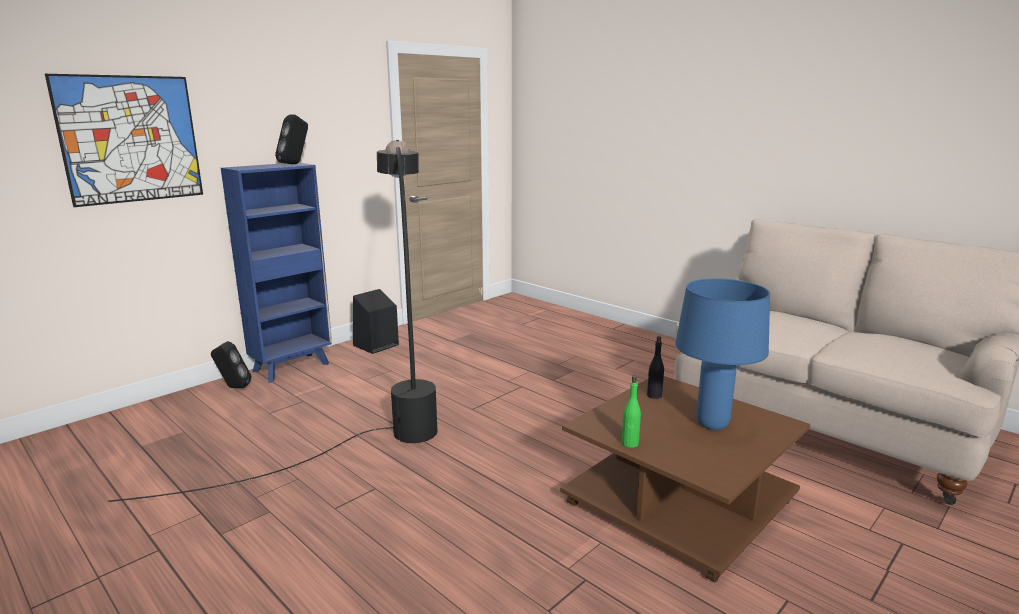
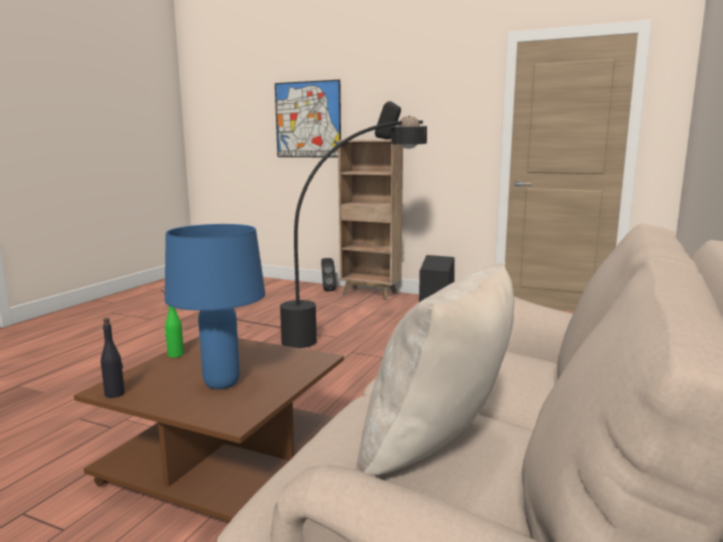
camera: 70 degrees right, 5 degrees down
blue bookcase [221,163,332,382] -> brown bookcase [338,140,403,300]
black bottle [647,336,664,399] -> black bottle moved to [101,318,125,398]
none -> beige pillow [357,262,514,476]

